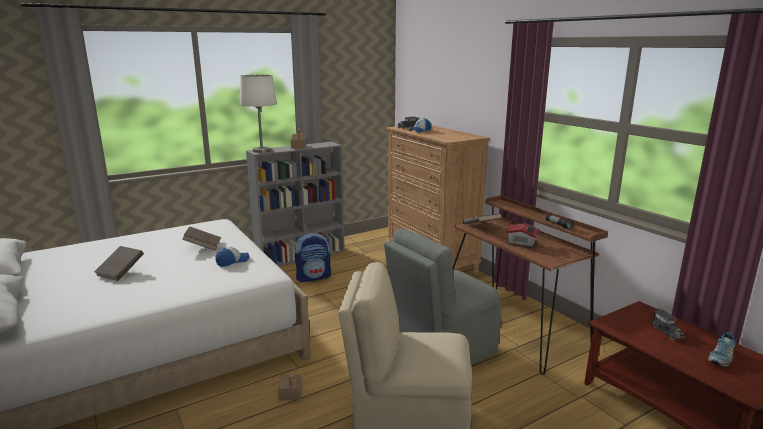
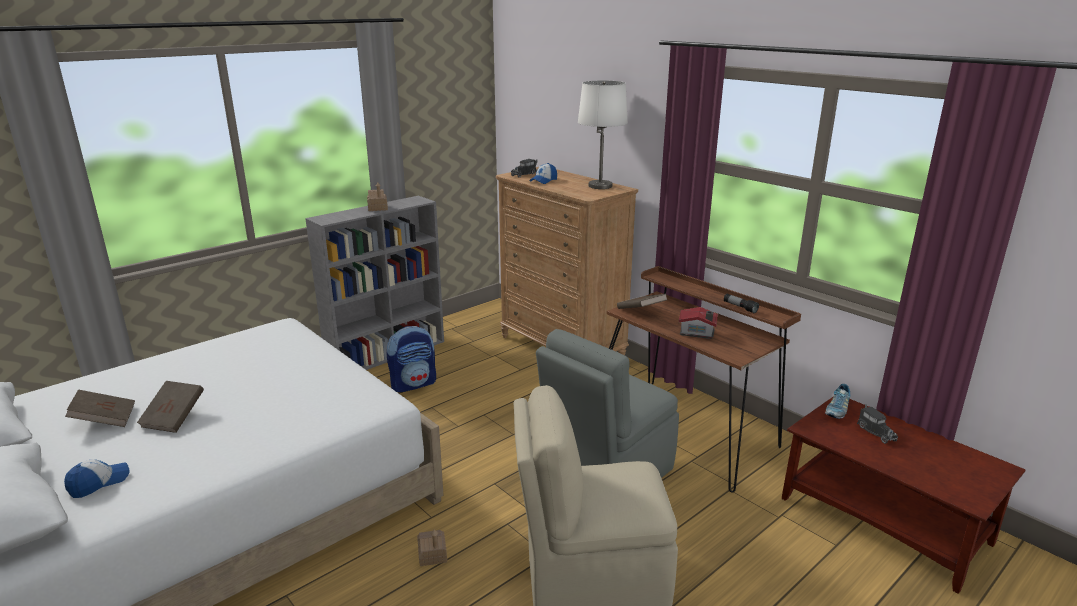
camera: 10 degrees left, 5 degrees up
brown book [182,226,221,251] -> brown book moved to [65,390,135,427]
cap [216,247,250,267] -> cap moved to [64,459,130,498]
white table lamp [240,74,277,153] -> white table lamp moved to [578,80,628,189]
shoe [708,332,735,367] -> shoe moved to [825,384,850,419]

